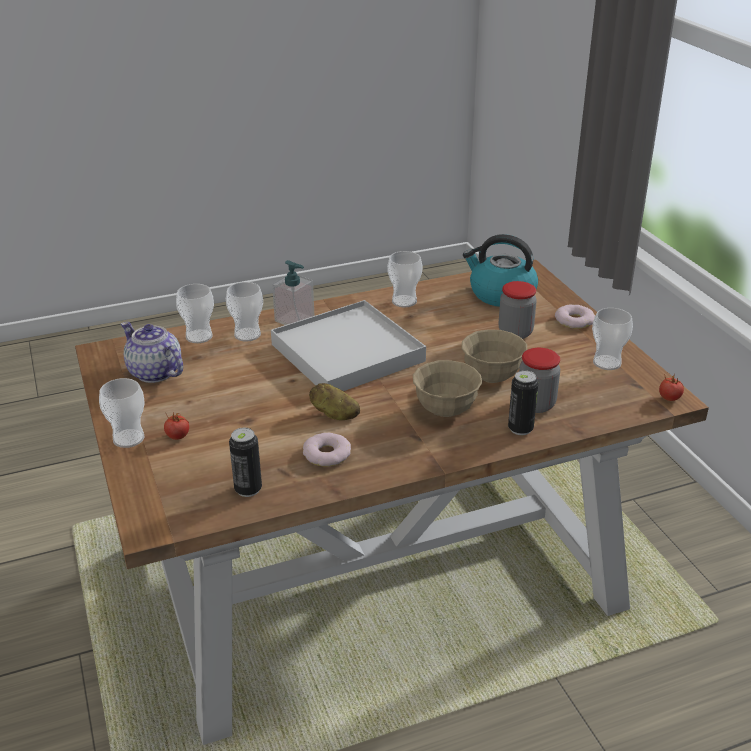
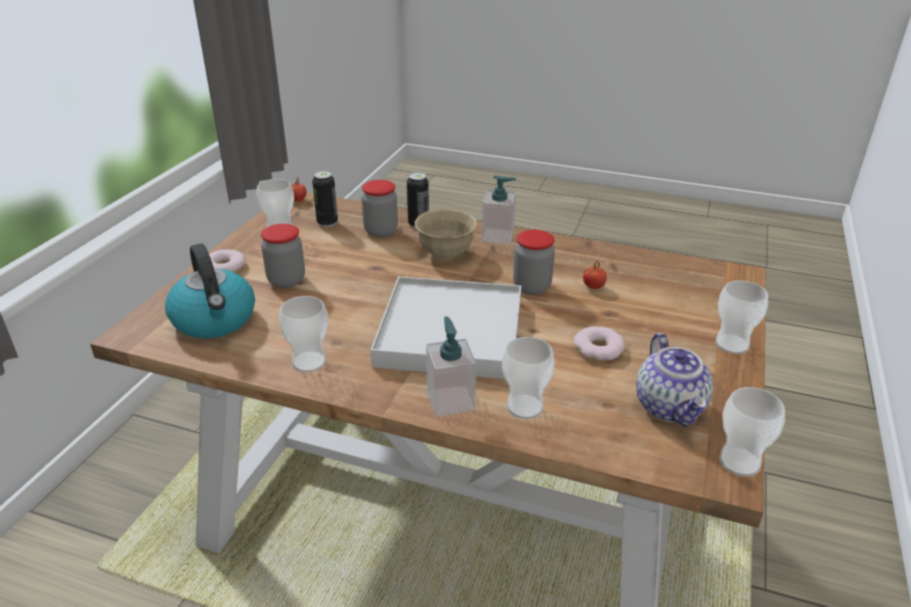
camera: 140 degrees left, 0 degrees up
tomato [164,413,189,440] -> tomato moved to [583,261,607,289]
cup [176,284,214,343] -> cup moved to [719,387,785,477]
can [229,428,262,497] -> can moved to [312,171,338,227]
donut [303,433,351,466] -> donut moved to [574,327,625,361]
potato [309,383,360,420] -> jar [513,230,555,295]
beige bowl [461,330,527,383] -> none
none -> soap dispenser [482,176,516,244]

